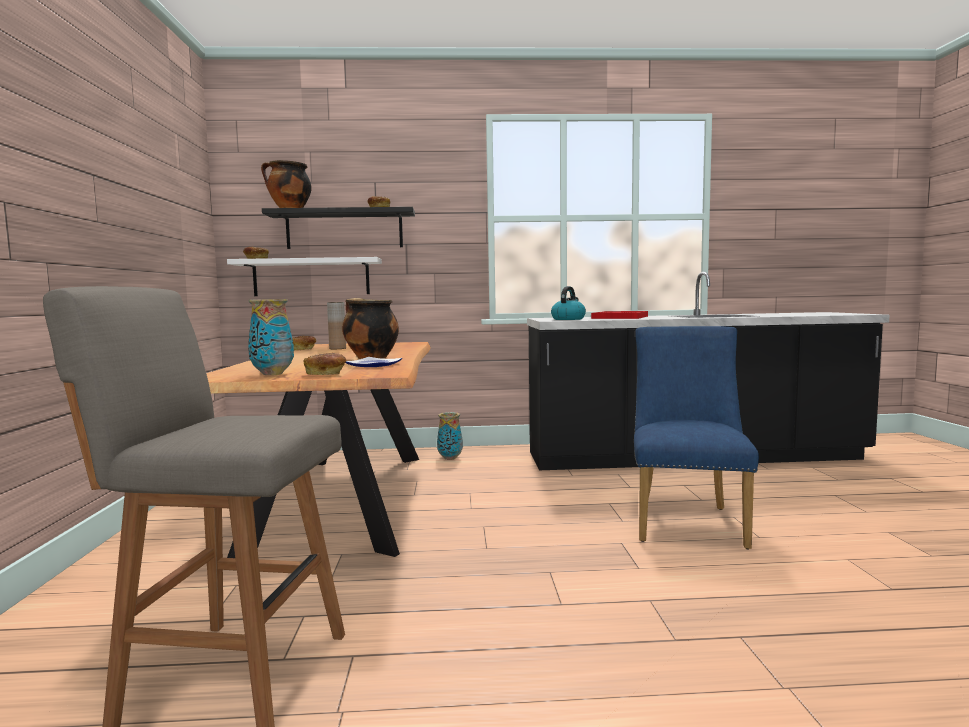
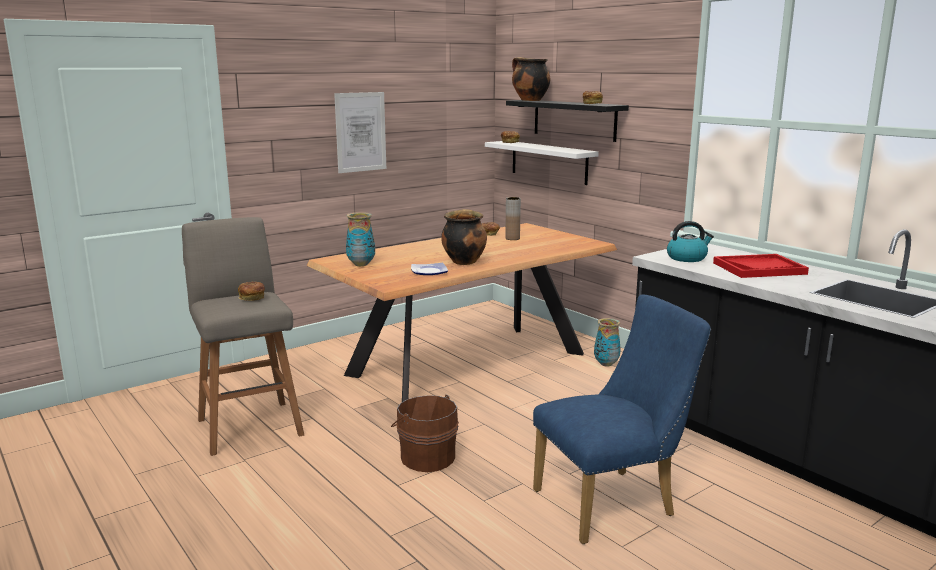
camera: 55 degrees right, 10 degrees up
bread [304,353,346,375] -> bread moved to [238,282,265,301]
none -> picture [334,92,386,173]
none -> brown bucket [391,395,459,472]

